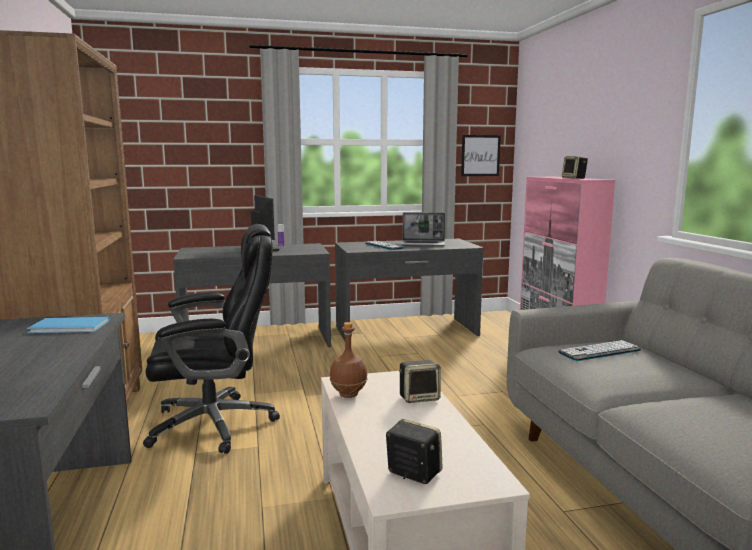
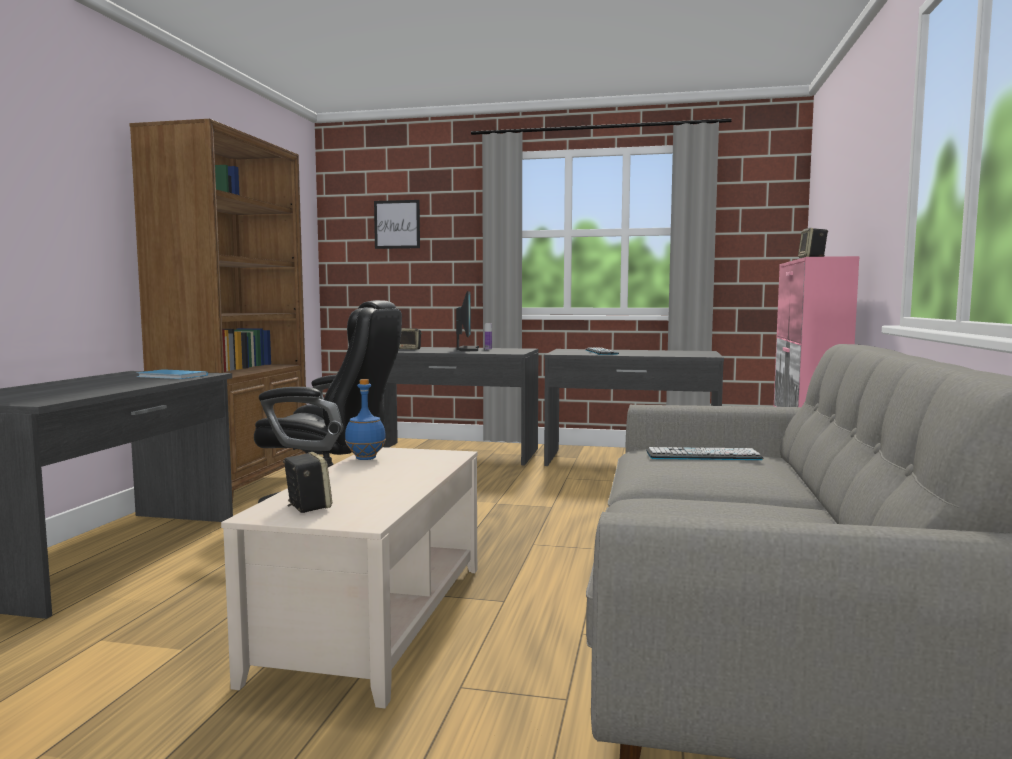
camera: 25 degrees right, 5 degrees down
brown bottle [330,322,368,398] -> blue bottle [345,379,386,460]
speaker [399,360,441,403] -> speaker moved to [399,328,422,349]
laptop [401,212,445,247] -> none
picture [461,135,501,176] -> picture moved to [374,200,420,249]

